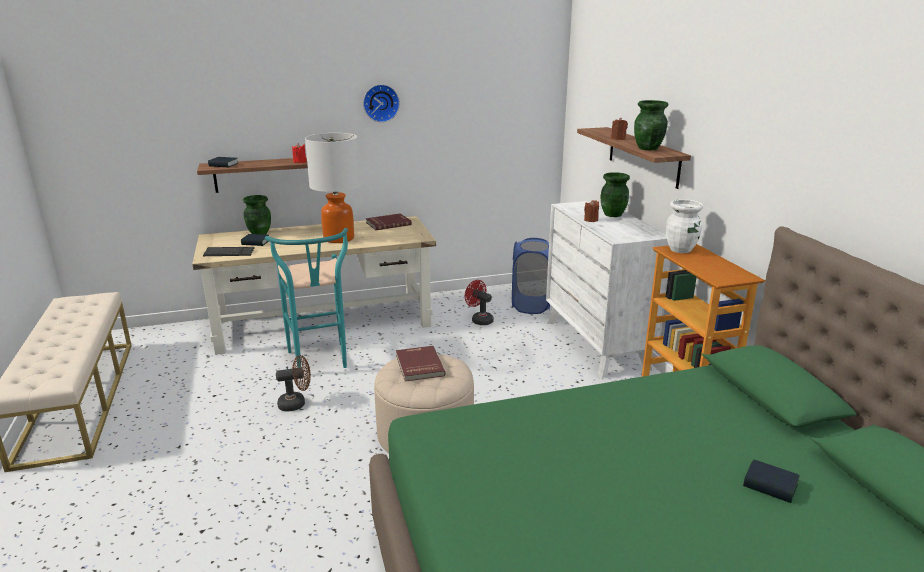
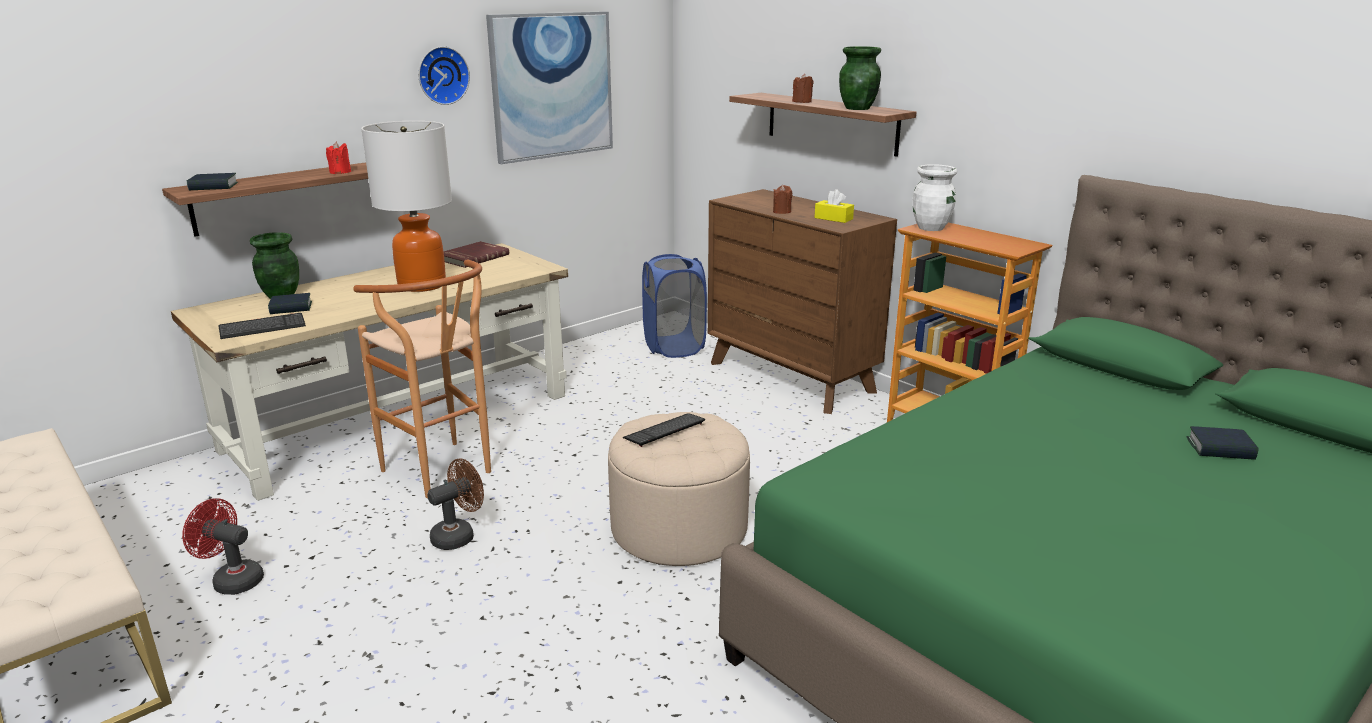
camera: 25 degrees left, 0 degrees up
turquoise stool [265,228,348,368] -> brown stool [353,260,491,498]
red book [396,346,446,382] -> keyboard [622,413,705,447]
red fan [465,280,494,325] -> red fan moved to [182,498,264,595]
white dresser [546,200,670,379] -> brown dresser [708,189,897,414]
green vase [601,172,630,217] -> none
none -> picture [486,11,613,164]
none -> yellow tissue box [814,189,854,223]

